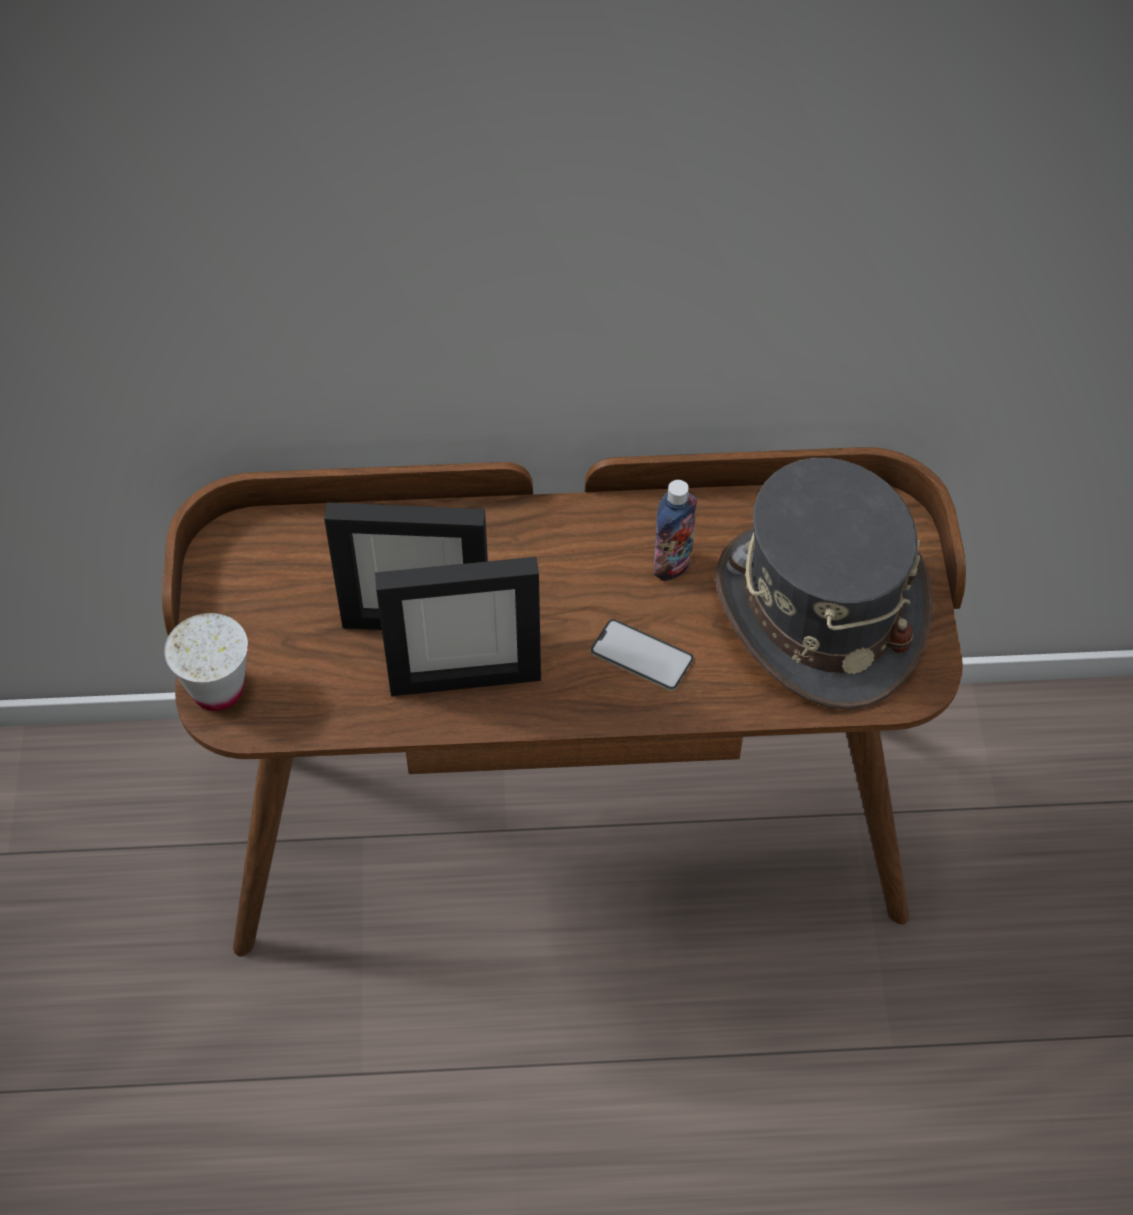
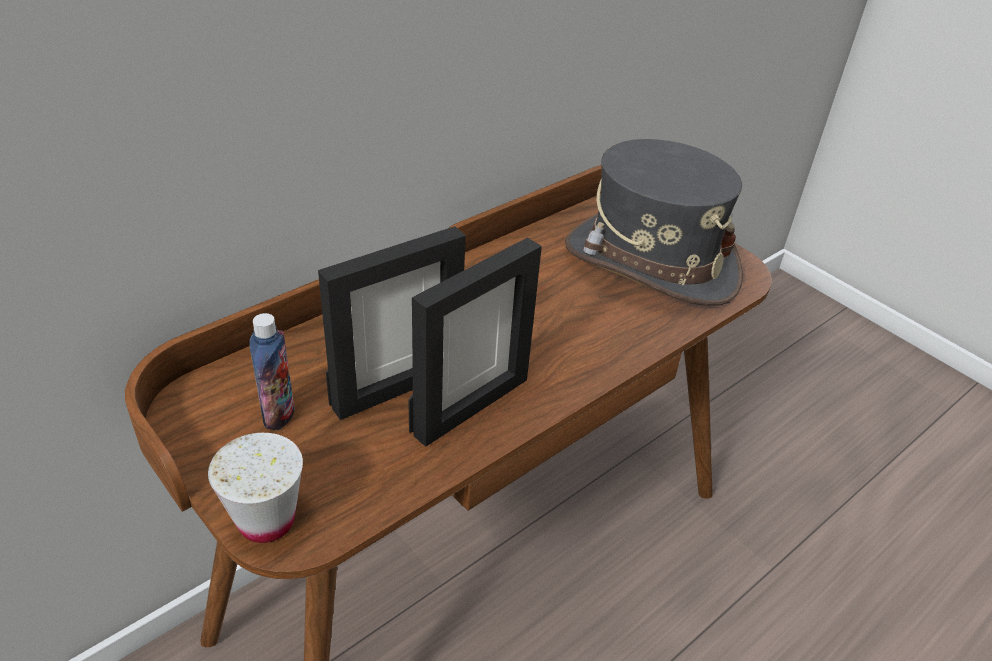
camera: 40 degrees left, 15 degrees down
phone [590,619,694,691] -> none
bottle [653,480,697,581] -> bottle moved to [249,313,295,430]

